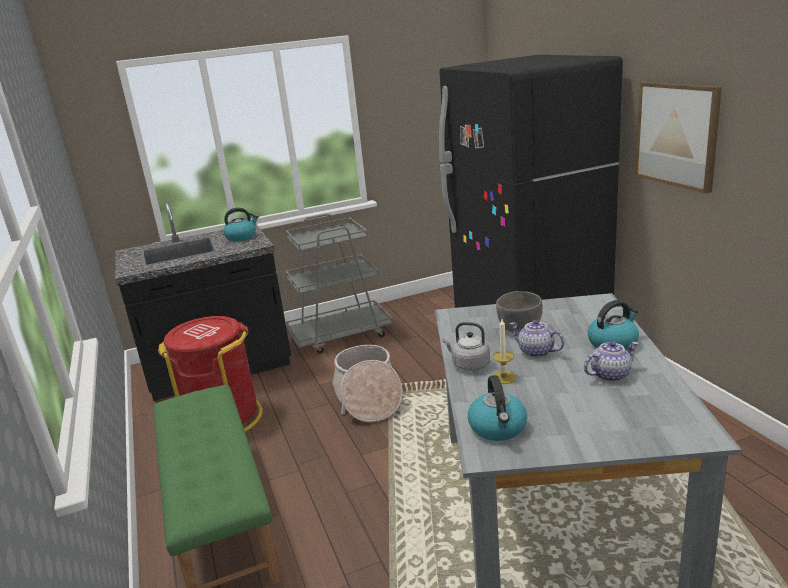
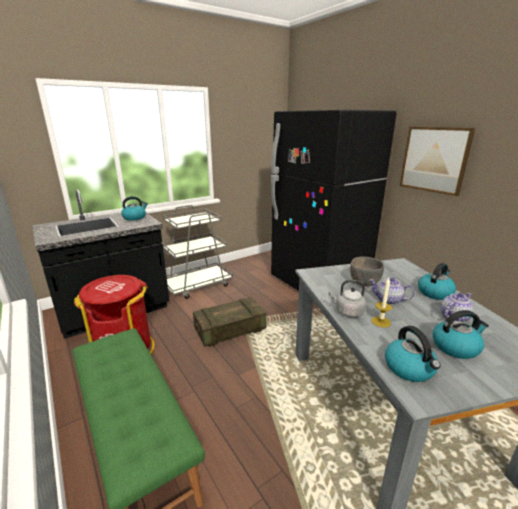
camera: 15 degrees left, 0 degrees up
basket [332,345,403,422] -> crate [193,297,267,347]
none -> kettle [433,310,489,359]

